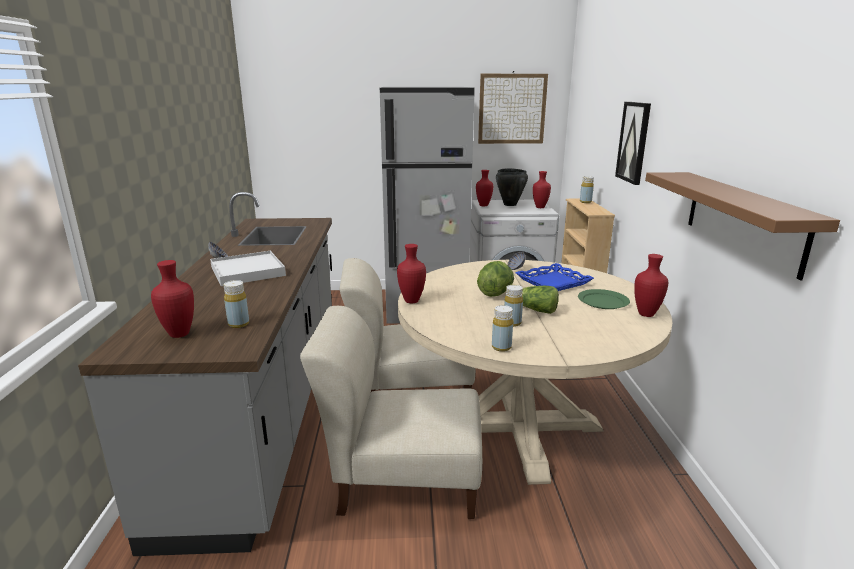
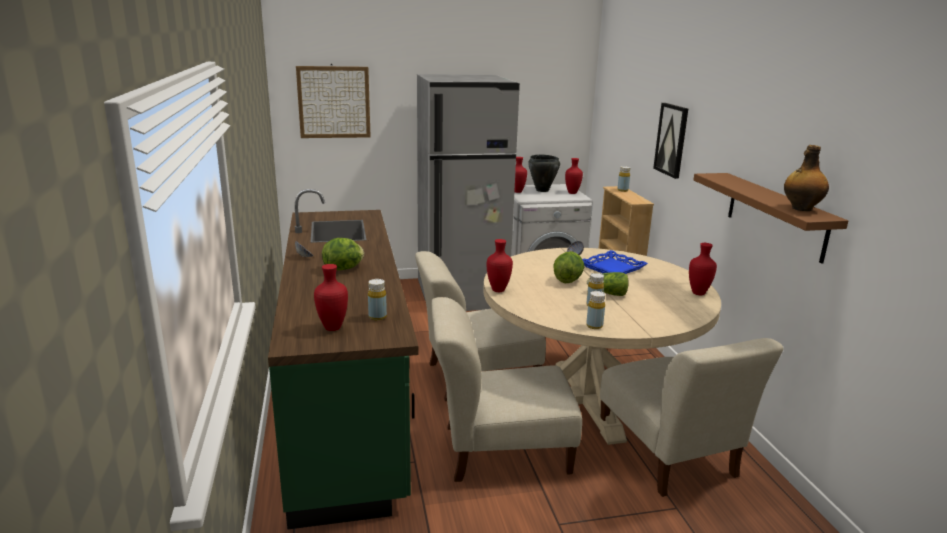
camera: 10 degrees left, 0 degrees up
grey counter [78,192,332,556] -> green counter [268,189,419,530]
white tray [210,251,286,286] -> lettuce [322,238,364,270]
picture [478,71,548,144] -> picture moved to [296,64,371,138]
green plate [578,289,630,309] -> none
none -> beige chair [600,338,783,497]
none -> bottle [784,145,829,211]

